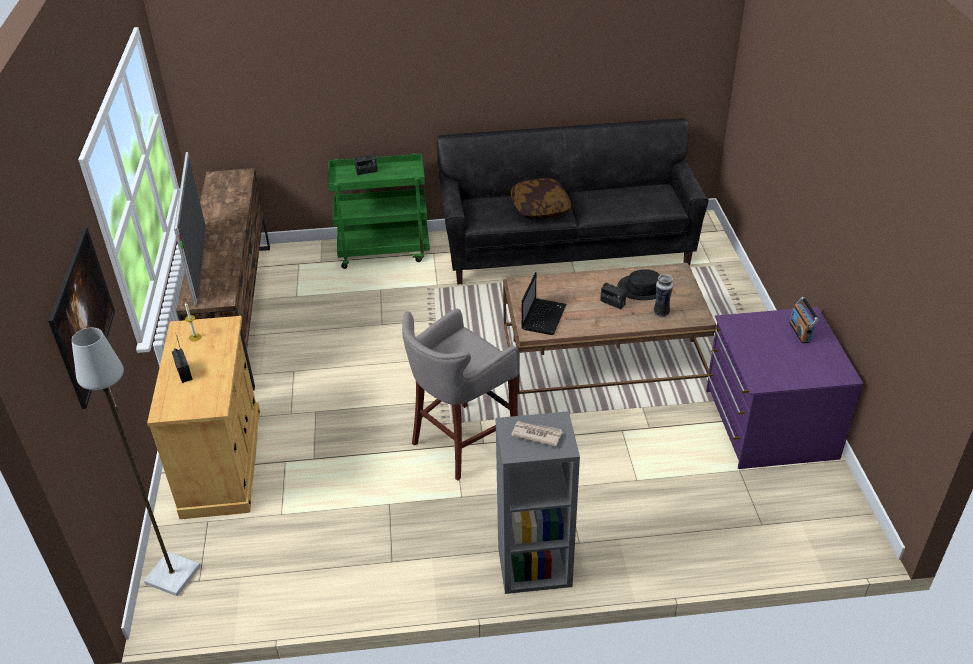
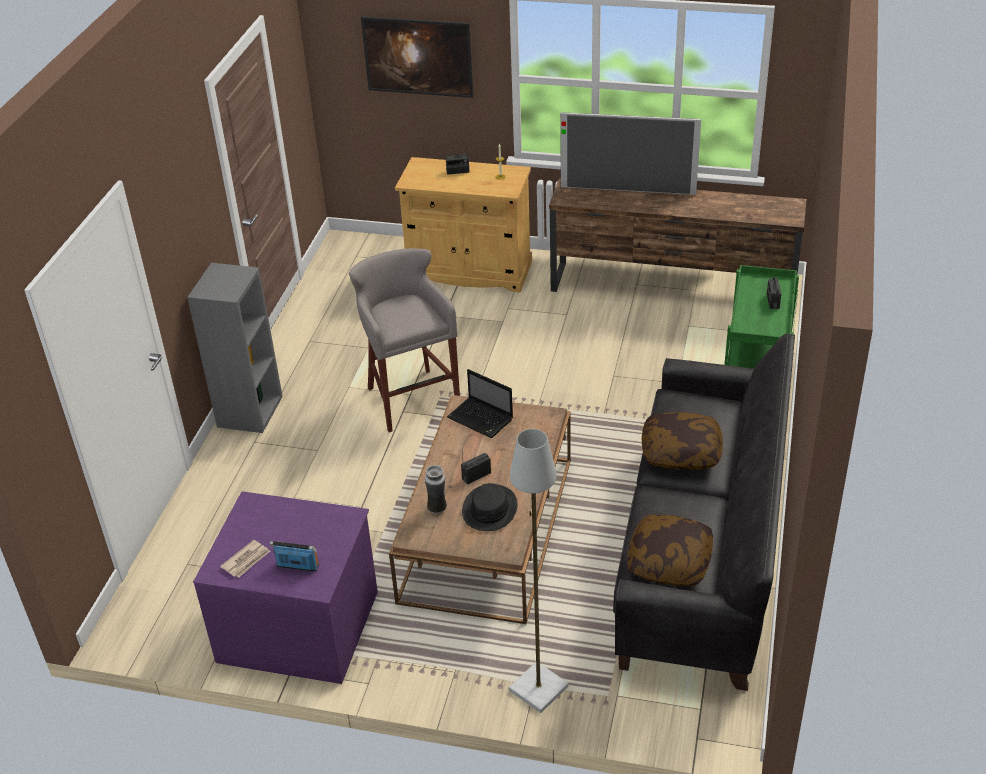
camera: 110 degrees right, 0 degrees up
grey floor lamp [72,328,201,596] -> grey floor lamp moved to [509,429,569,713]
newspaper [511,421,563,447] -> newspaper moved to [220,540,270,577]
none -> pillow [627,515,713,586]

